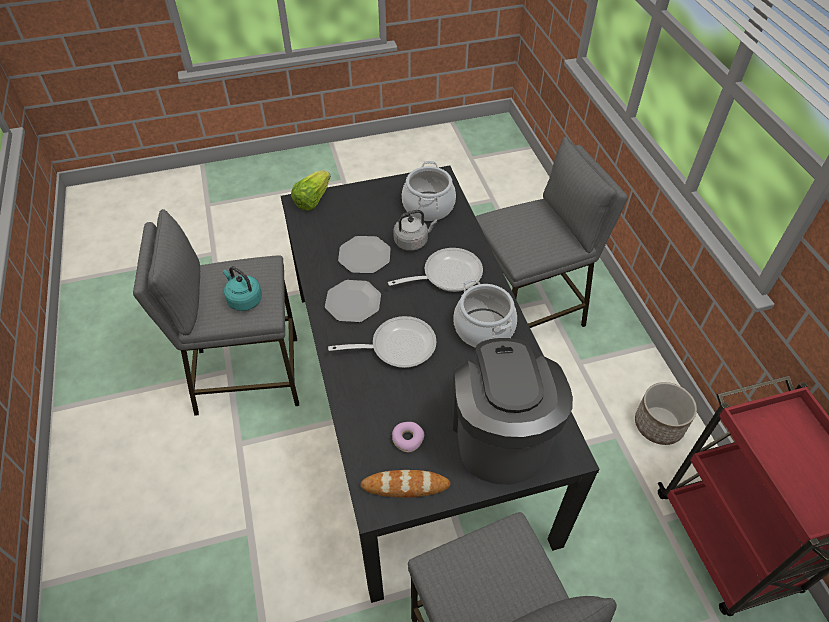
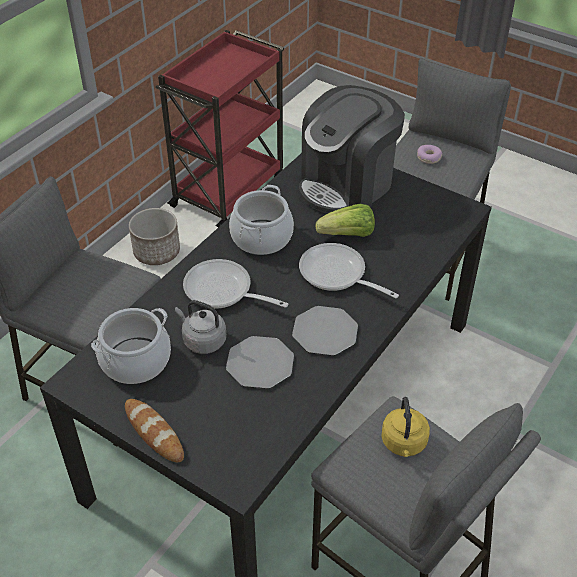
camera: 130 degrees left, 5 degrees down
turquoise kettle [223,266,262,311] -> yellow kettle [381,397,430,457]
lettuce [291,170,331,211] -> lettuce moved to [316,204,375,237]
bread [360,470,450,498] -> bread moved to [125,399,184,462]
donut [392,422,424,452] -> donut moved to [417,145,442,164]

